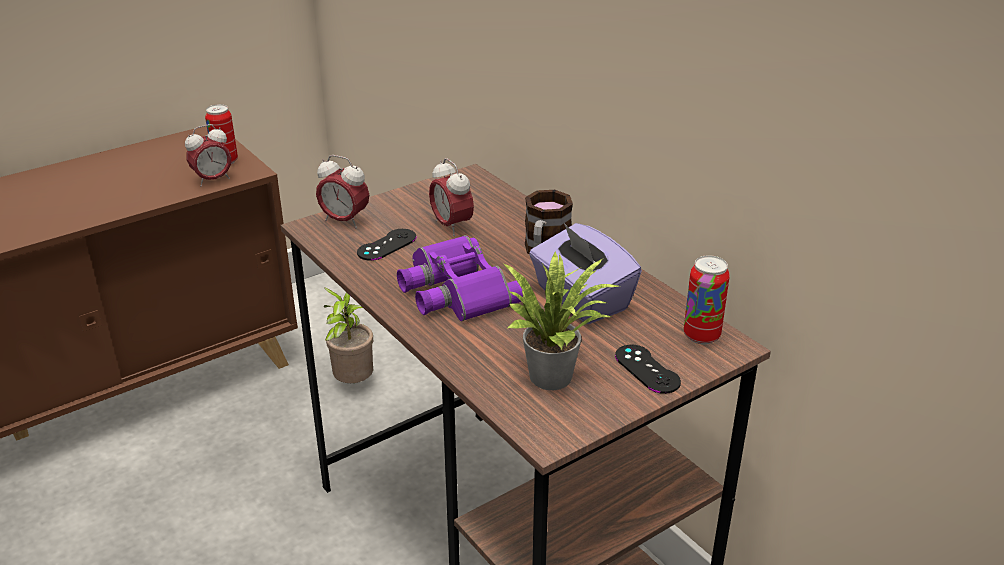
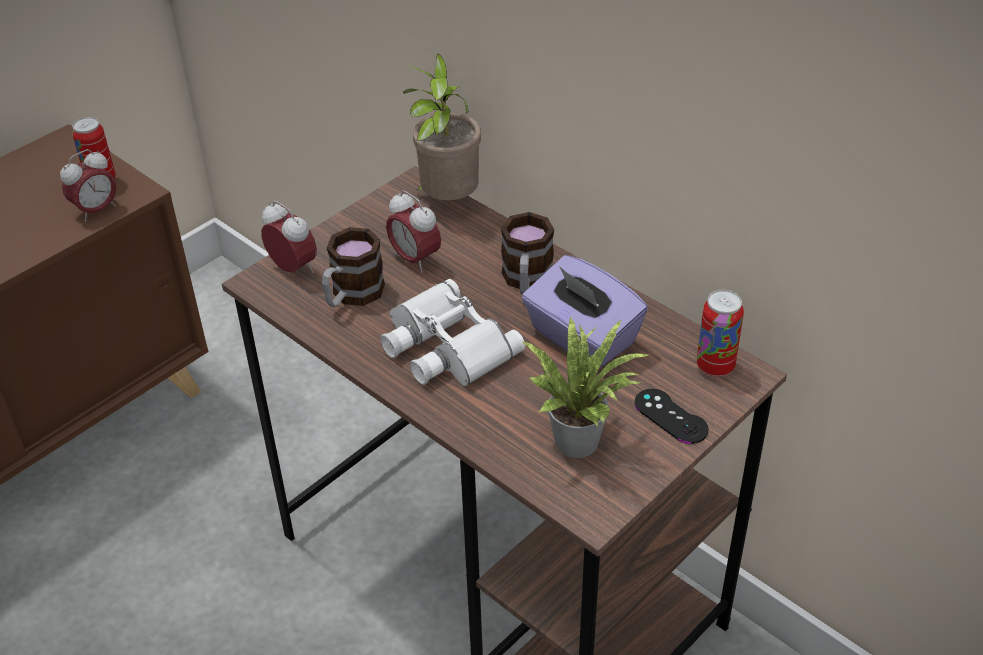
camera: 10 degrees left, 10 degrees up
alarm clock [316,155,369,228] -> alarm clock turned 150 degrees counterclockwise [261,201,317,273]
potted plant [324,287,373,383] -> potted plant moved to [403,54,481,201]
black game controller [357,229,417,261] -> mug [322,227,385,307]
purple binoculars [397,235,523,321] -> white binoculars [380,279,526,386]

